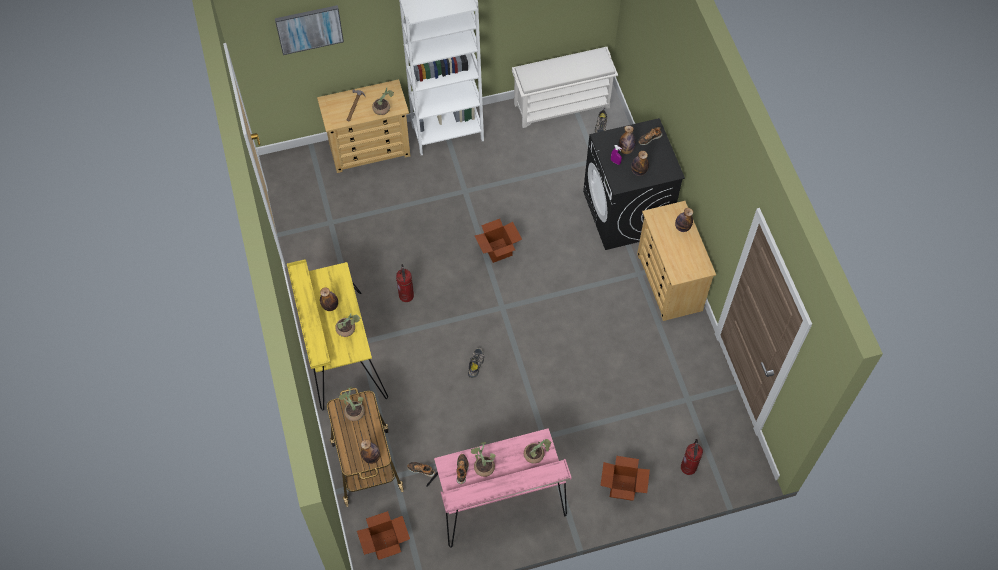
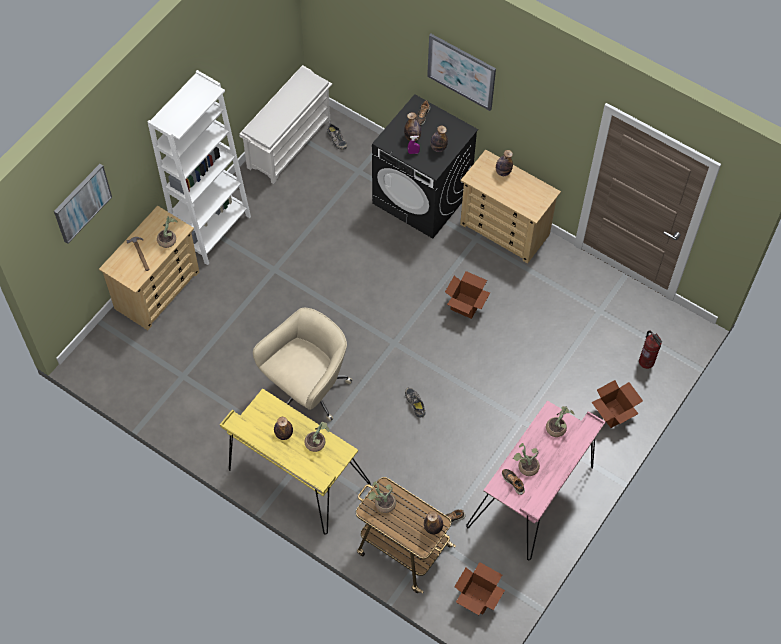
camera: 40 degrees left, 0 degrees up
fire extinguisher [396,264,414,302] -> beige office chair [253,308,352,421]
cardboard box [475,219,522,263] -> cardboard box moved to [445,271,490,319]
none -> picture [427,34,496,111]

